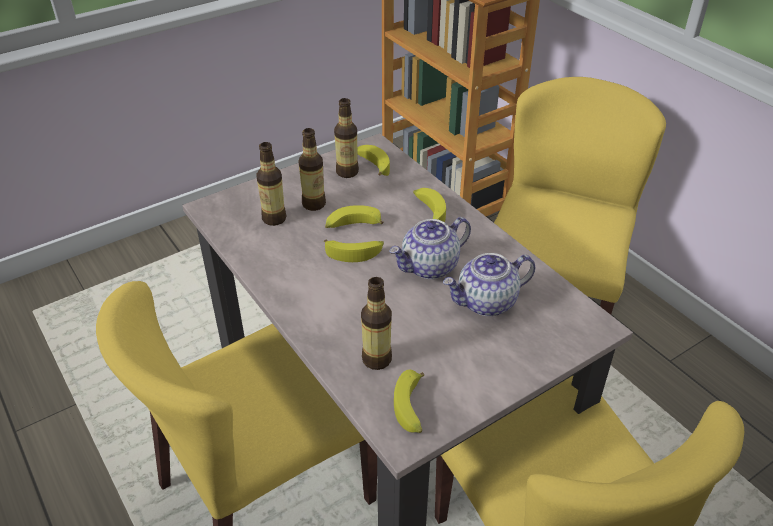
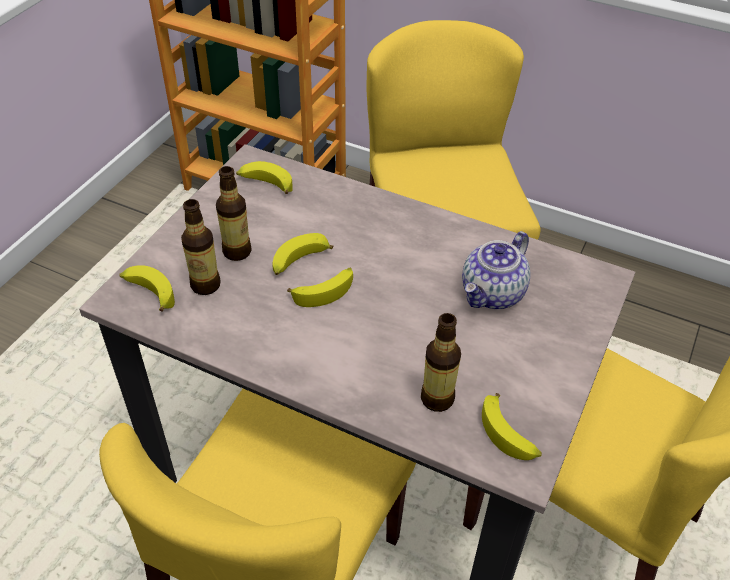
camera: 30 degrees left, 5 degrees up
bottle [334,98,359,178] -> none
teapot [389,217,471,279] -> none
banana [413,188,446,222] -> banana moved to [119,265,175,311]

